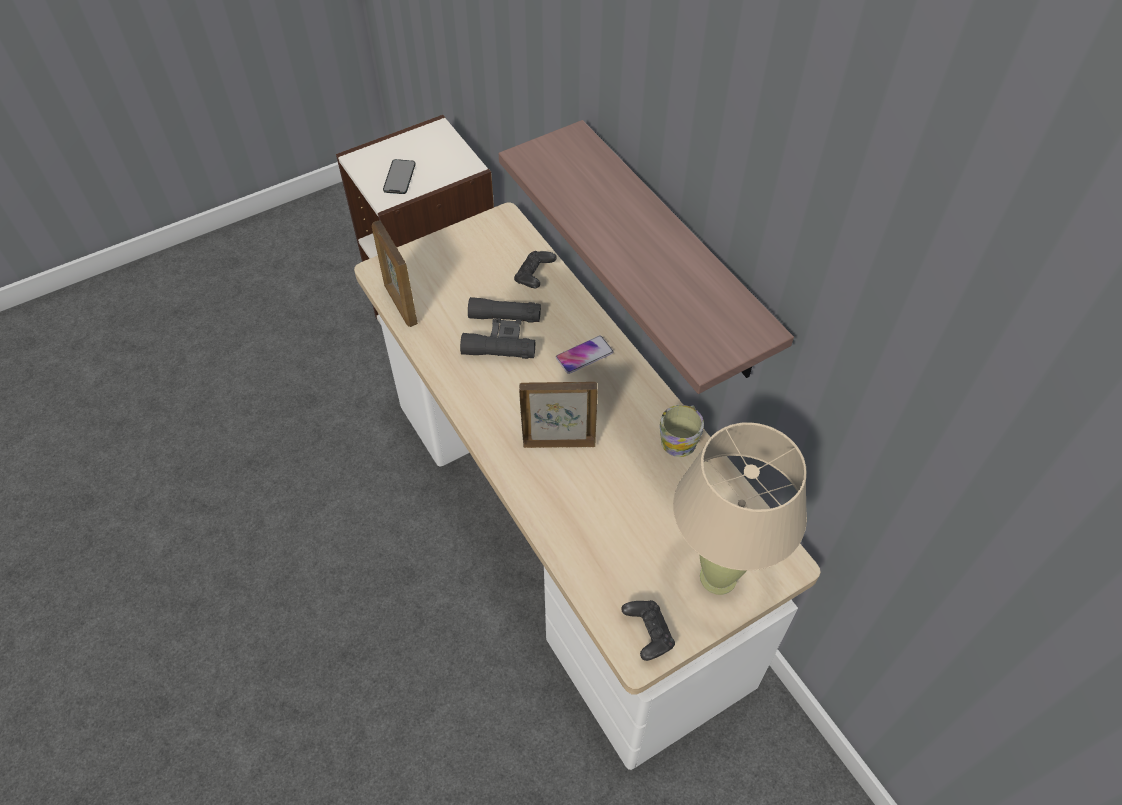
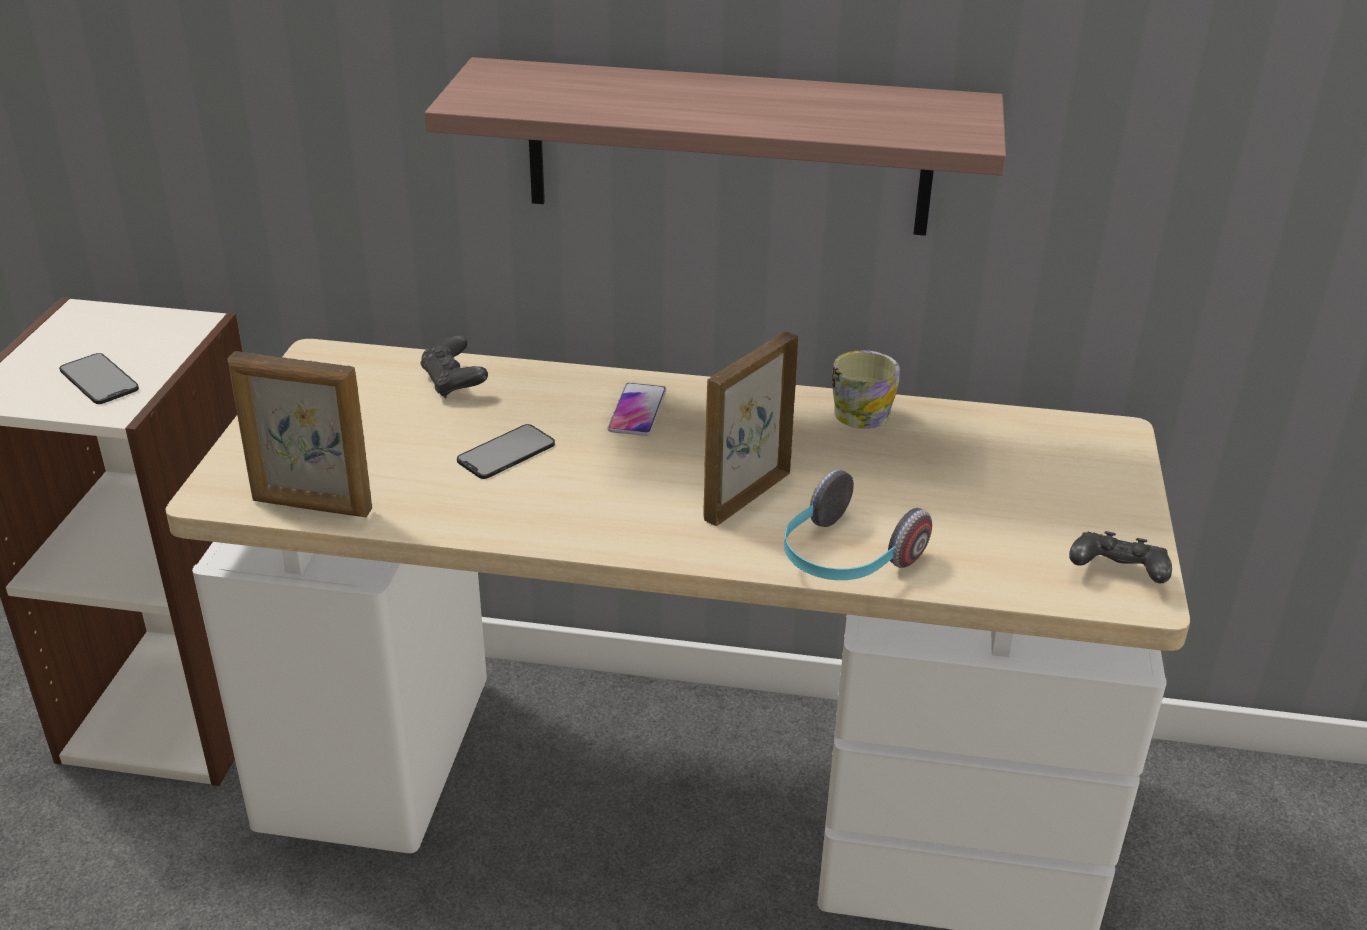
camera: 50 degrees left, 20 degrees down
black binoculars [460,297,541,359] -> phone [457,424,555,479]
beige table lamp [673,422,807,595] -> none
none -> headphones [784,470,932,580]

